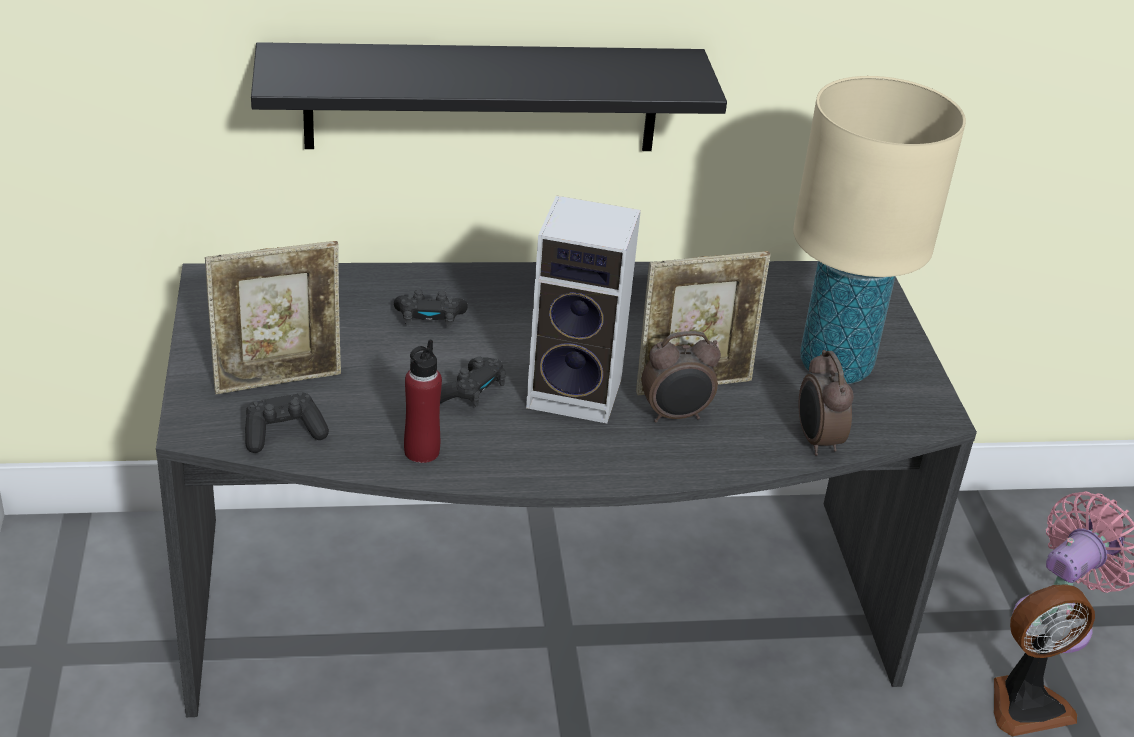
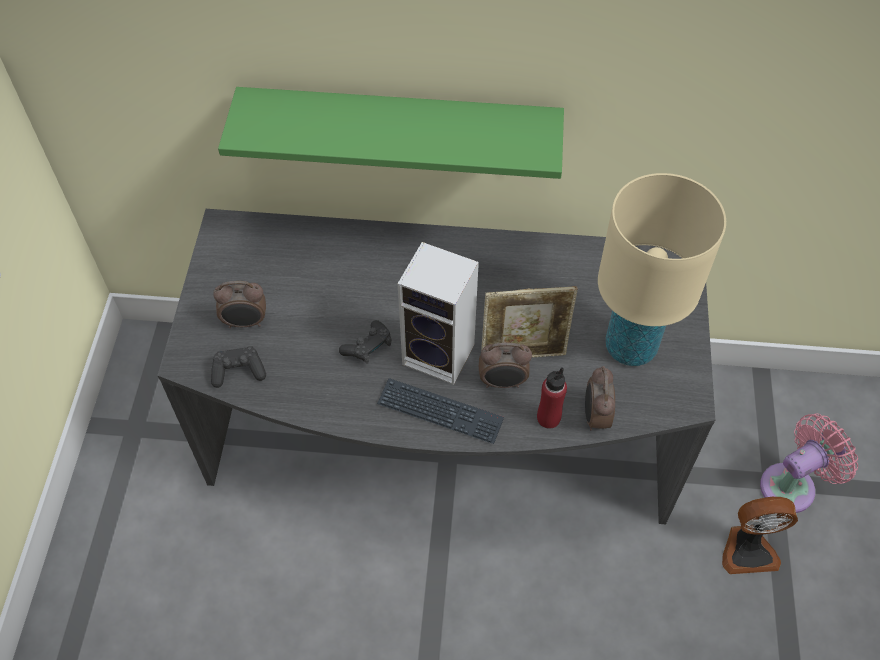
camera: 15 degrees right, 20 degrees up
picture frame [205,241,341,394] -> alarm clock [213,281,266,328]
black shelf [251,42,727,151] -> green shelf [218,87,564,179]
black game controller [394,289,468,328] -> none
red bottle [404,339,442,463] -> red bottle moved to [537,367,567,429]
none -> keyboard [377,378,504,444]

